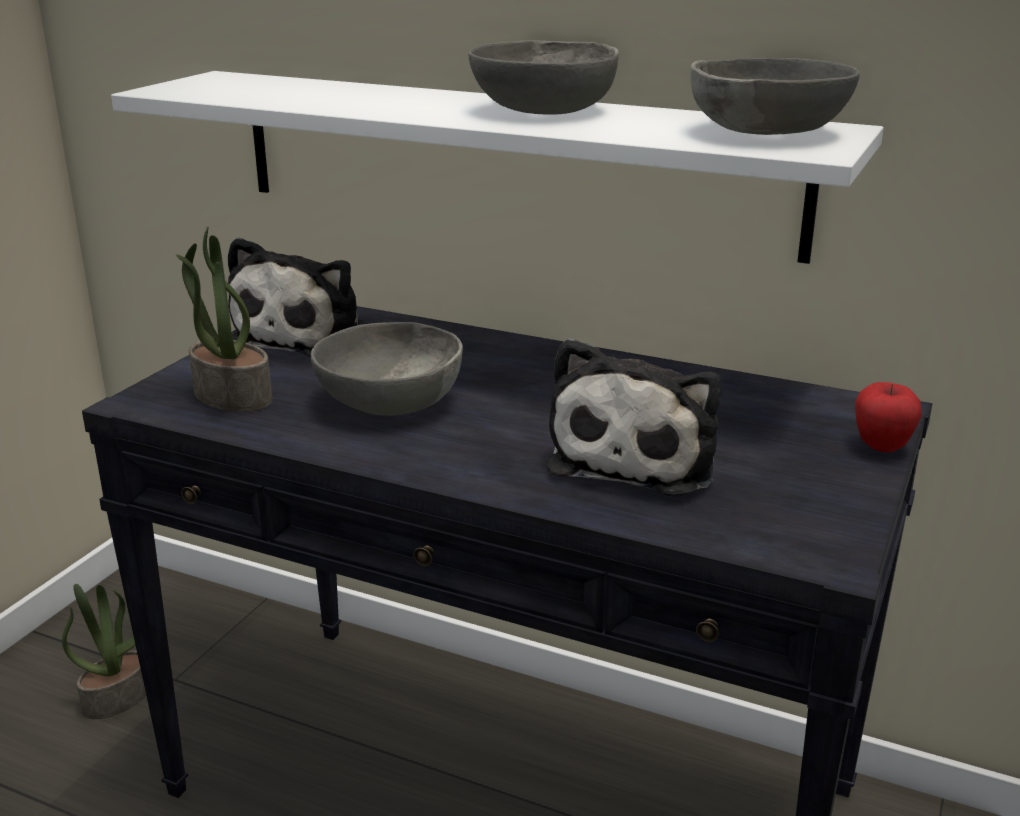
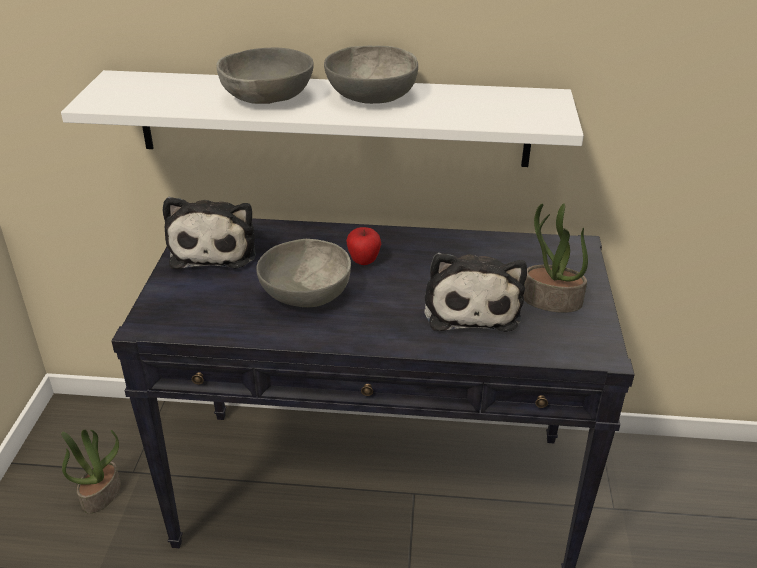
camera: 20 degrees left, 10 degrees up
potted plant [176,226,272,412] -> potted plant moved to [523,203,588,313]
grey bowl [691,58,859,135] -> grey bowl moved to [217,47,314,104]
apple [855,382,922,452] -> apple moved to [346,227,381,265]

